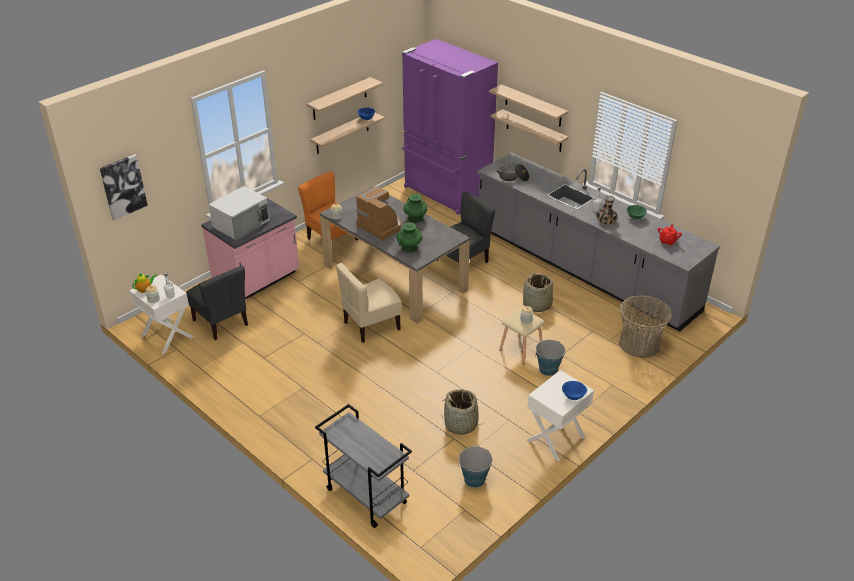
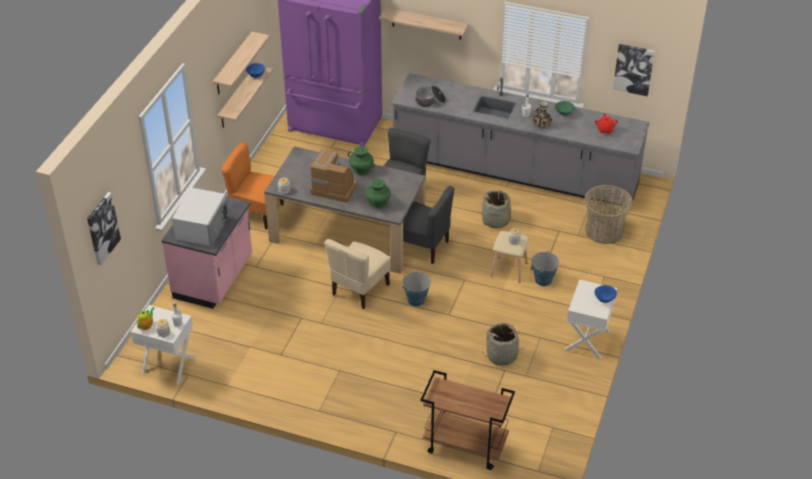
camera: 25 degrees left, 5 degrees up
grey chair [186,266,248,340] -> grey chair moved to [403,186,454,264]
grey cart [315,404,412,528] -> brown cart [421,370,515,470]
bucket [458,446,492,488] -> bucket moved to [402,272,431,307]
shelf [491,109,569,152] -> none
none -> picture [613,44,655,96]

